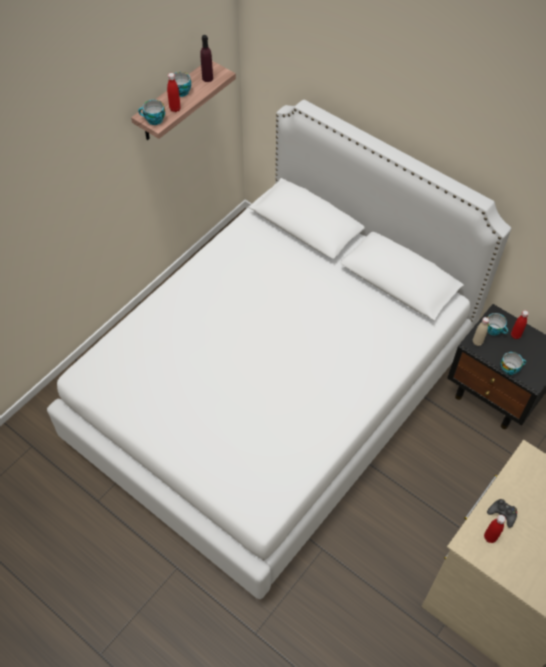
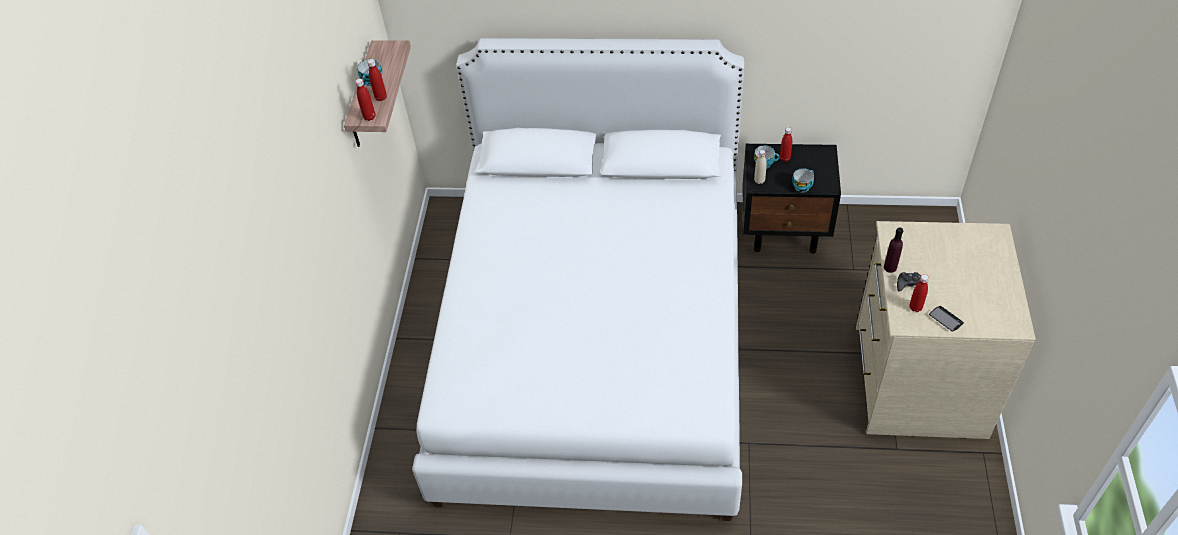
camera: 30 degrees left, 5 degrees down
cup [138,100,165,125] -> red bottle [355,79,375,121]
purple bottle [200,35,213,82] -> purple bottle moved to [884,227,903,273]
none -> phone [929,306,964,332]

